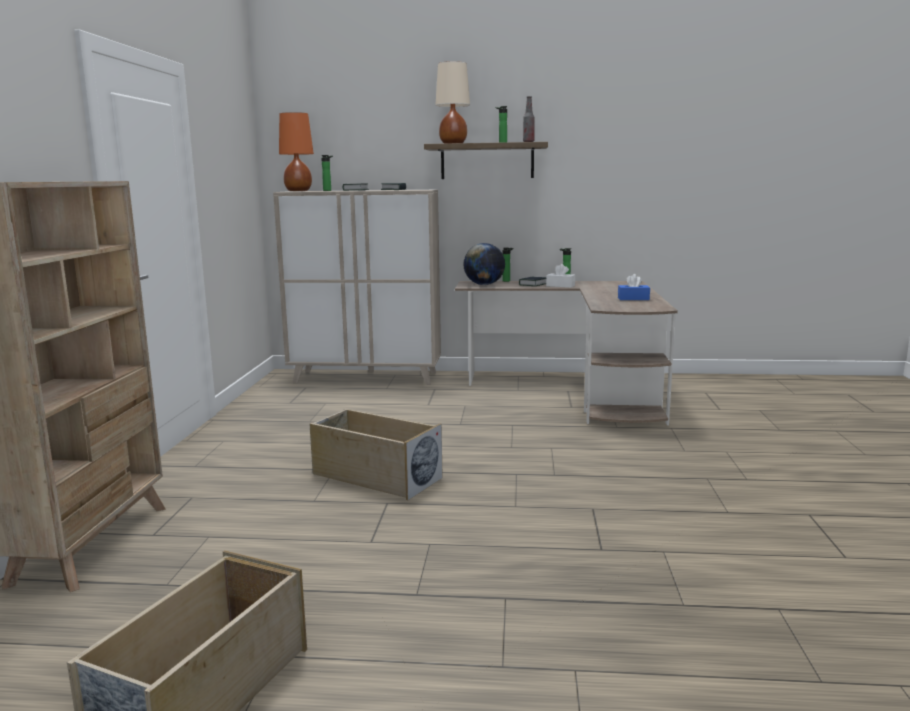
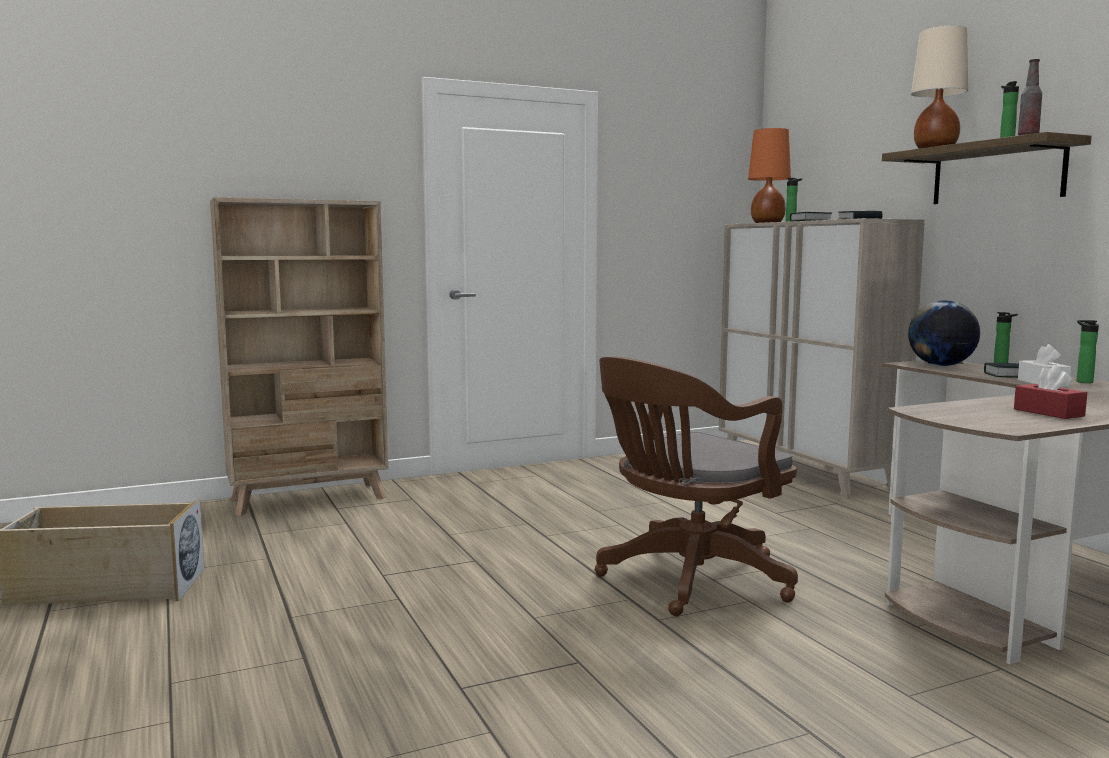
camera: 60 degrees right, 5 degrees down
beige storage box [310,409,443,500] -> none
blue tissue box [618,274,650,300] -> red tissue box [1014,365,1087,419]
none -> brown office chair [595,357,798,616]

